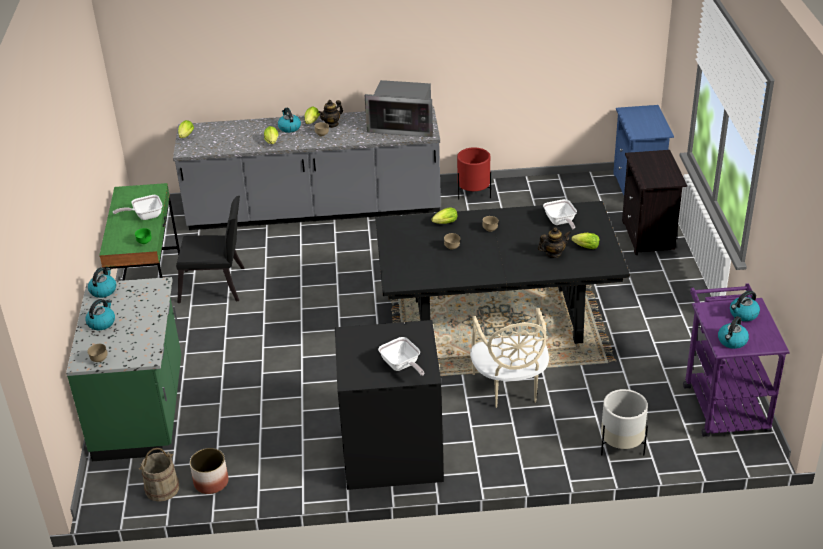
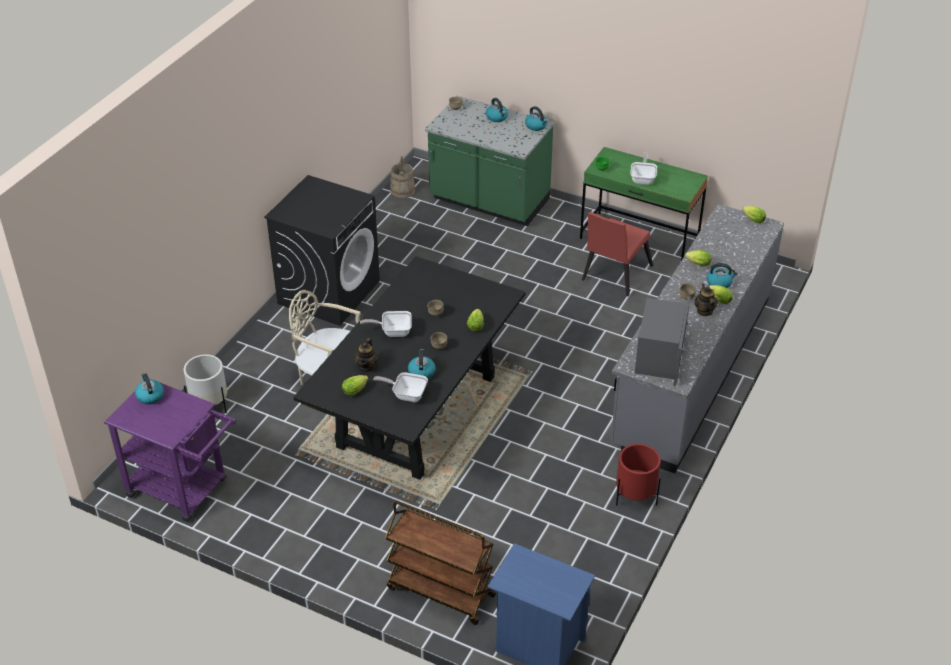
camera: 120 degrees right, 5 degrees up
black chair [176,196,245,303] -> red chair [582,212,654,296]
planter [190,448,229,494] -> none
microwave [365,80,433,137] -> microwave turned 150 degrees clockwise [635,296,690,386]
frying pan [378,337,424,376] -> frying pan moved to [360,311,412,337]
black nightstand [622,150,687,255] -> brown cart [385,501,496,625]
kettle [730,291,760,321] -> kettle moved to [408,349,436,379]

